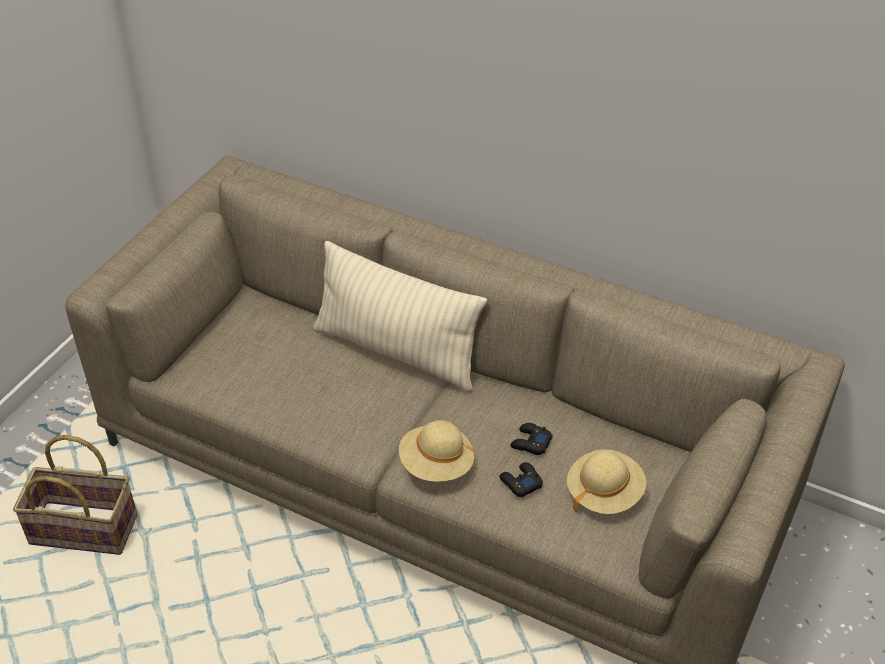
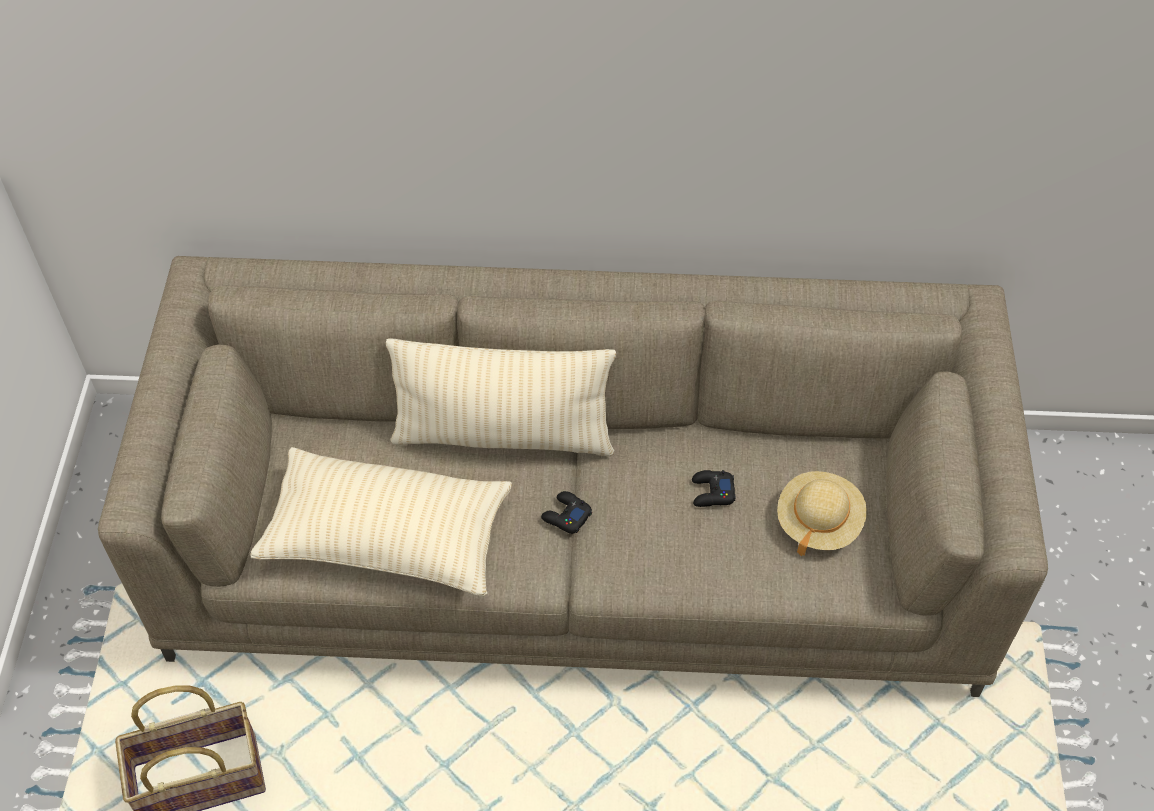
camera: 25 degrees left, 10 degrees up
beige hat [399,420,474,482] -> none
black game controller [499,462,543,497] -> black game controller moved to [541,491,592,534]
none -> beige pillow [250,447,512,596]

